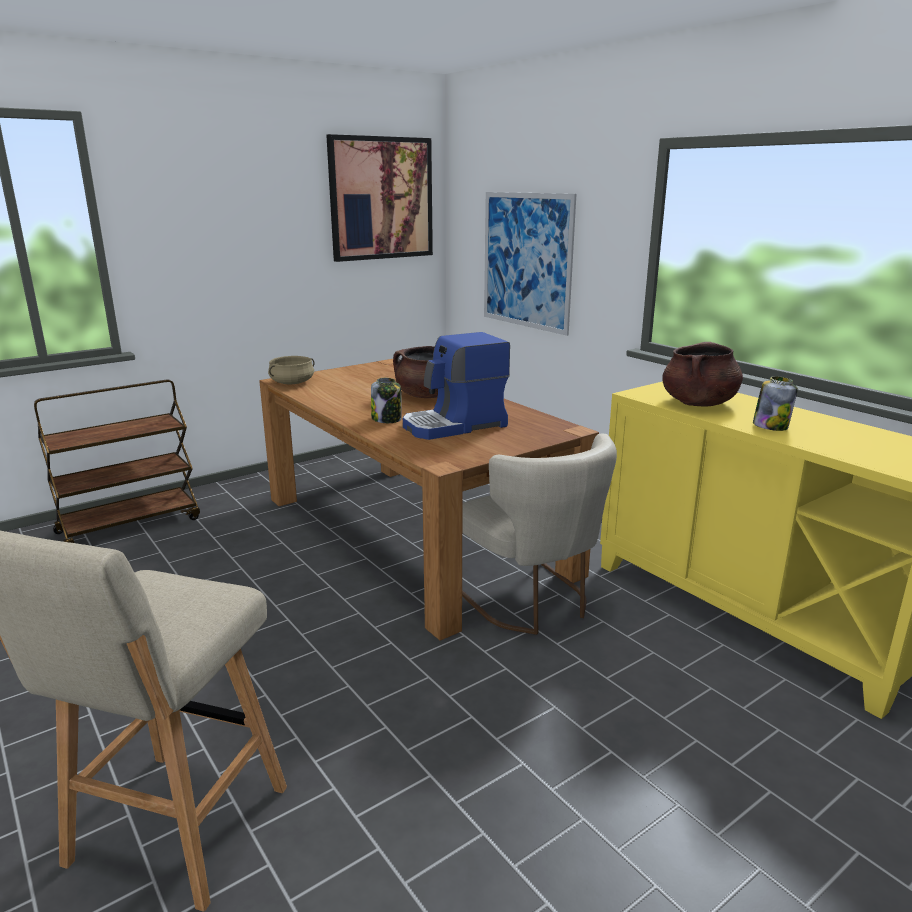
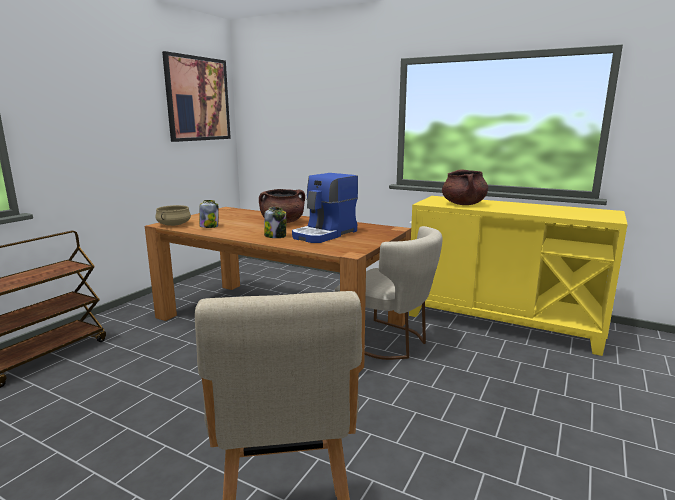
camera: 25 degrees left, 5 degrees down
picture [484,192,576,336] -> none
jar [753,376,798,431] -> jar moved to [199,200,218,228]

